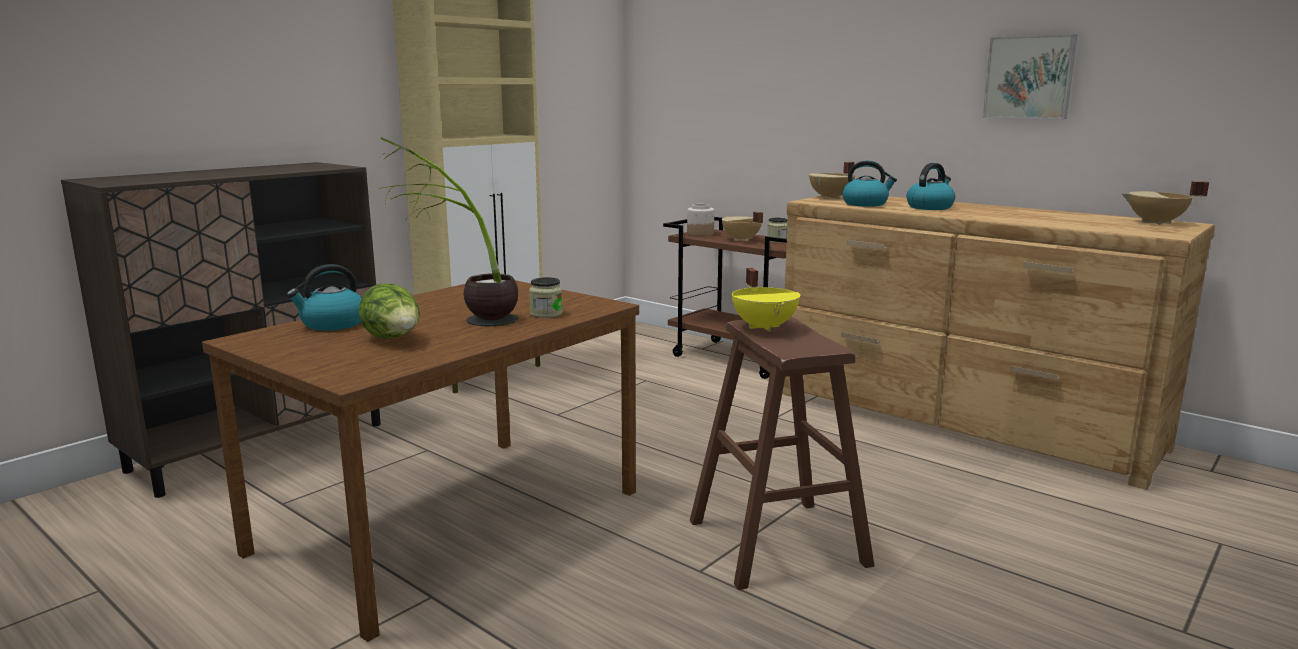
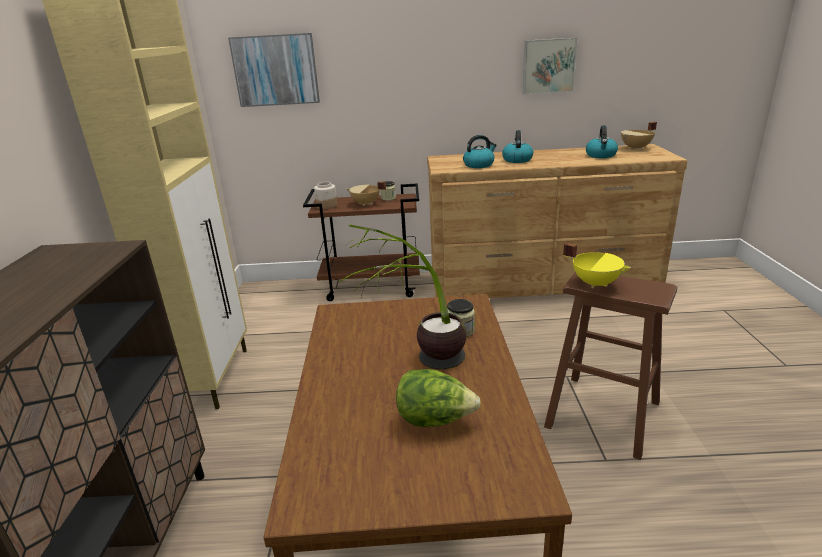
camera: 40 degrees left, 10 degrees up
kettle [287,264,362,331] -> kettle moved to [586,126,618,158]
beige cooking pot [809,162,855,199] -> none
none -> picture [228,33,320,107]

